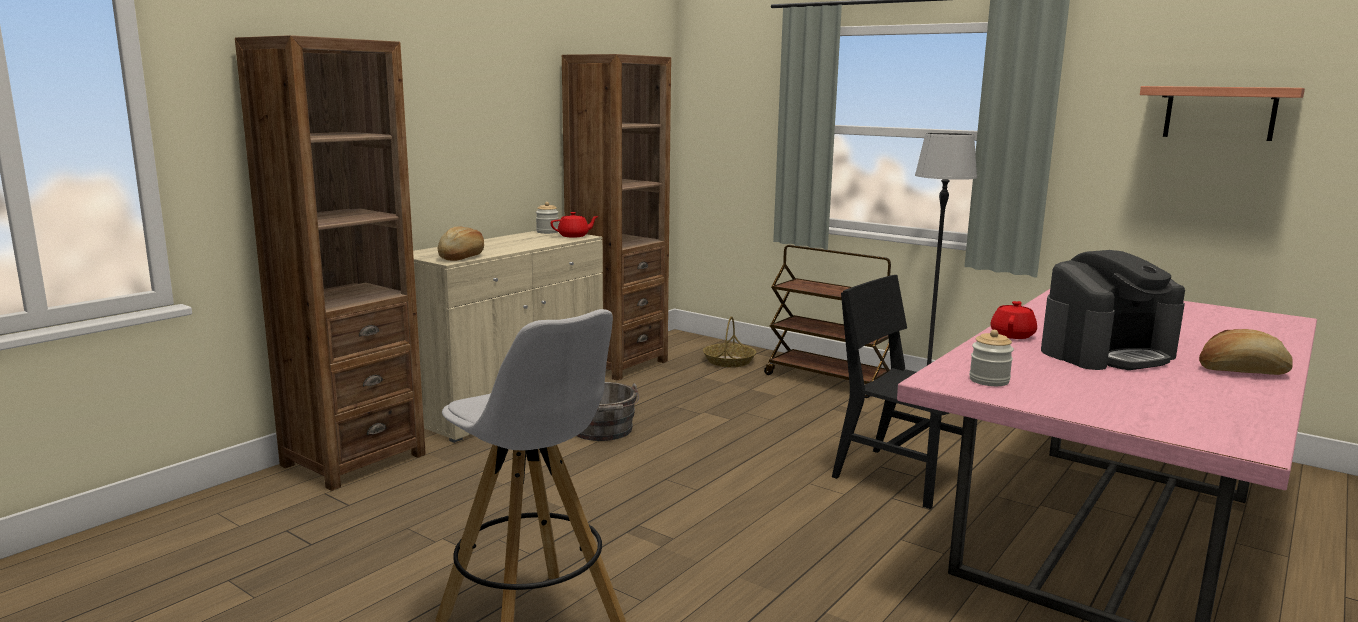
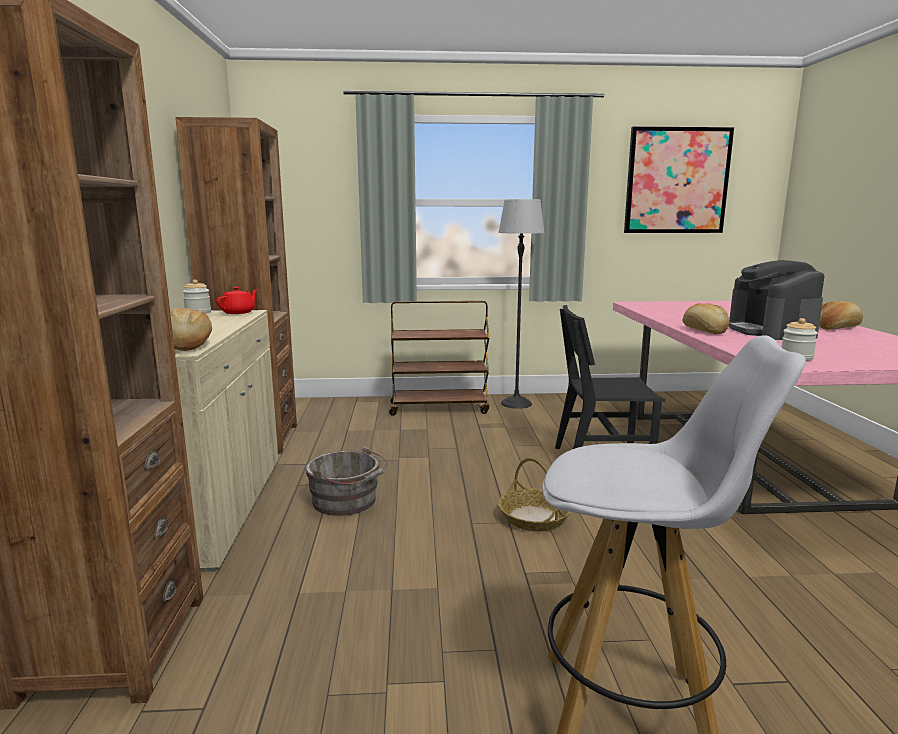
camera: 40 degrees left, 0 degrees up
basket [703,316,756,367] -> basket moved to [498,458,571,532]
red teapot [991,301,1037,339] -> bread [683,303,729,334]
coffee machine [1041,250,1185,370] -> coffee machine turned 150 degrees clockwise [728,260,824,340]
shelf [1140,86,1305,141] -> picture [624,126,734,233]

